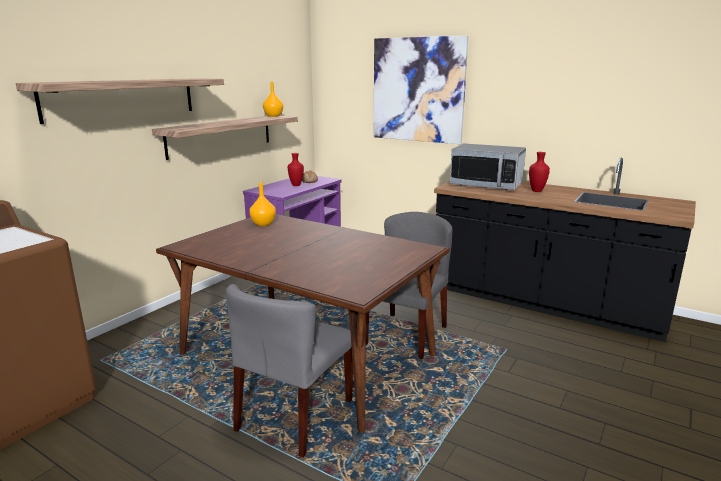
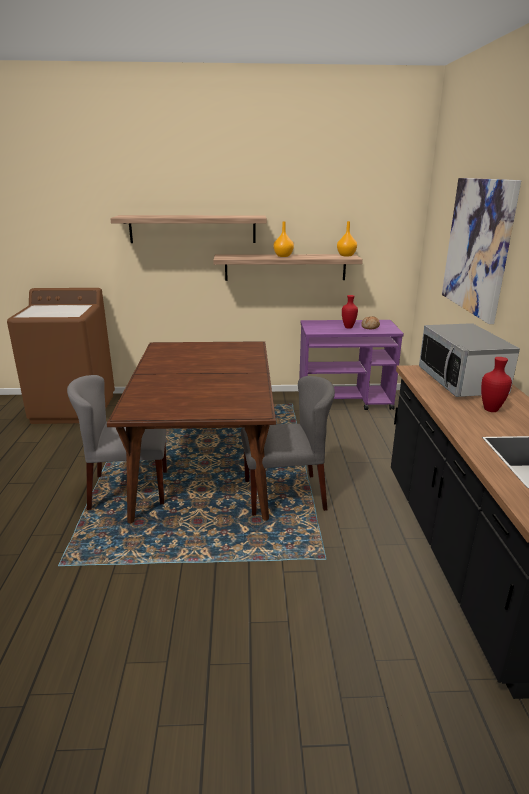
camera: 55 degrees right, 5 degrees up
orange vase [249,182,276,226] -> orange vase moved to [273,222,294,257]

